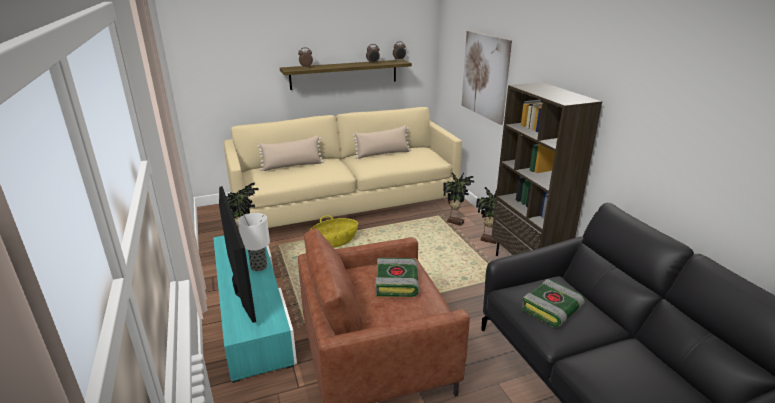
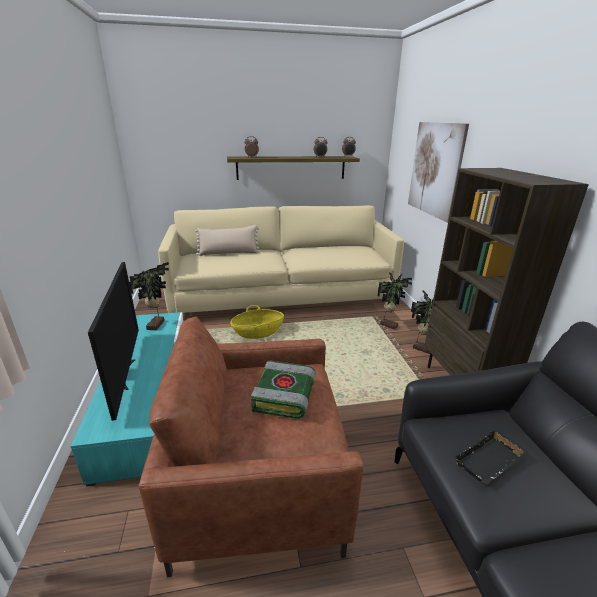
camera: 10 degrees right, 0 degrees up
table lamp [238,213,270,271] -> none
beige pillow [353,125,411,159] -> none
book [522,279,585,327] -> black tray [454,429,528,485]

